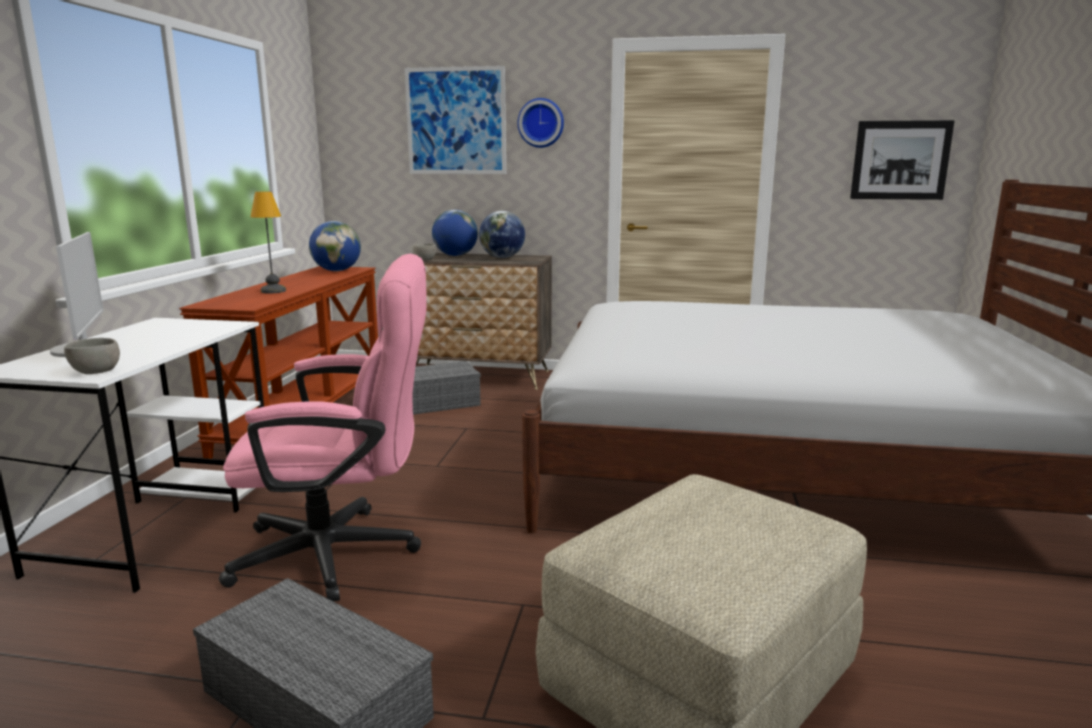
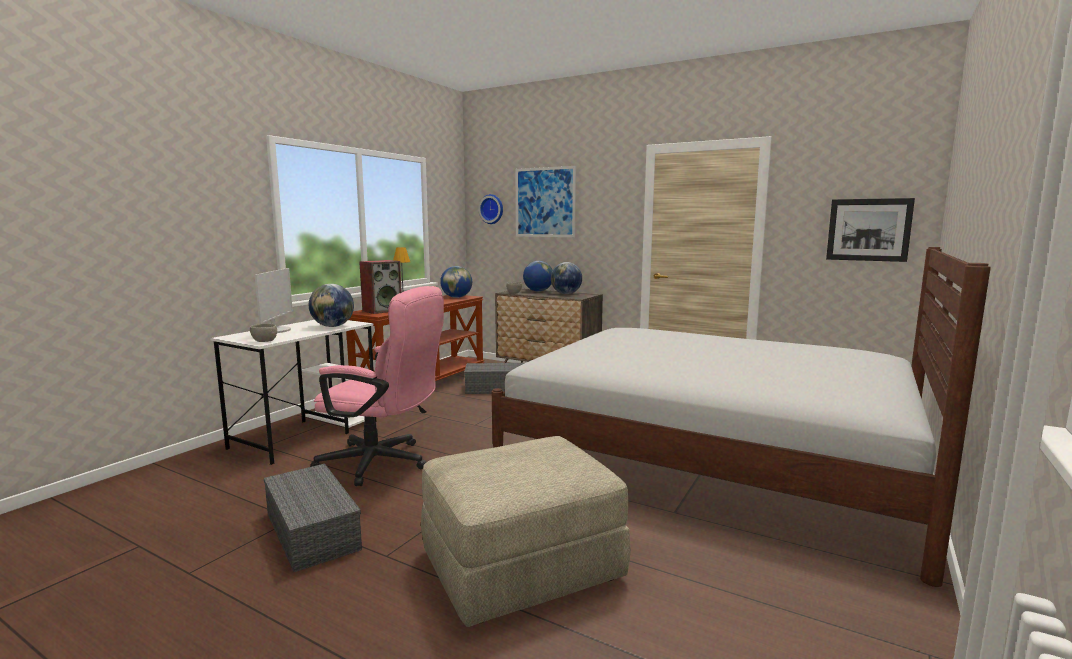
camera: 20 degrees right, 5 degrees down
wall clock [517,98,564,148] -> wall clock moved to [478,194,503,224]
none -> globe [309,284,354,327]
none -> speaker [359,260,402,314]

